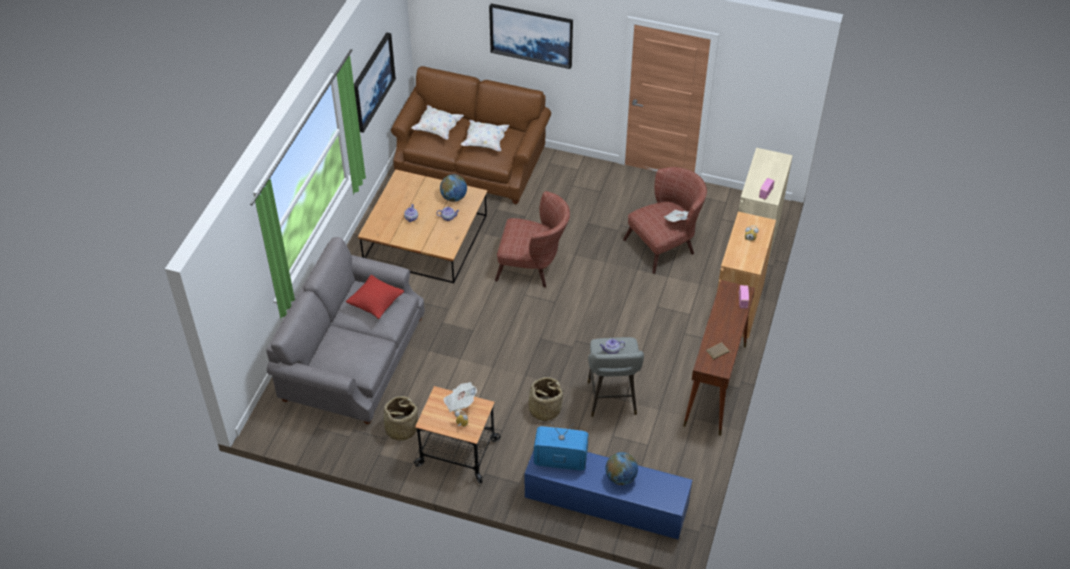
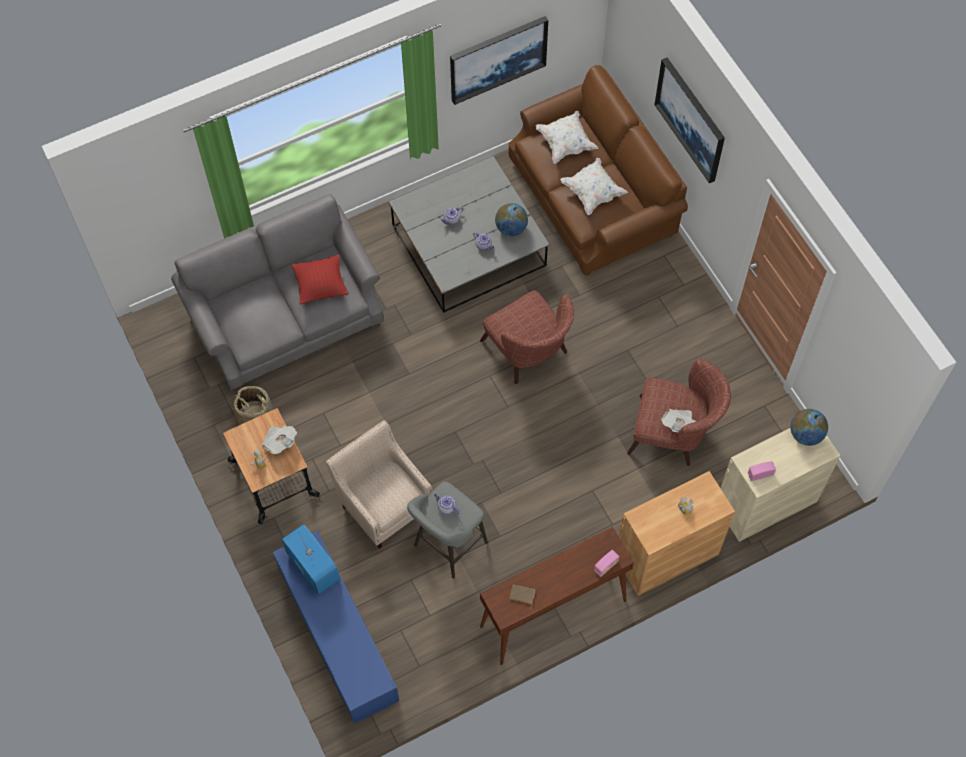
camera: 45 degrees right, 15 degrees up
brown coffee table [358,169,487,283] -> grey coffee table [389,156,549,313]
basket [521,377,566,421] -> beige armchair [326,420,433,549]
globe [605,452,638,485] -> globe moved to [790,409,828,446]

